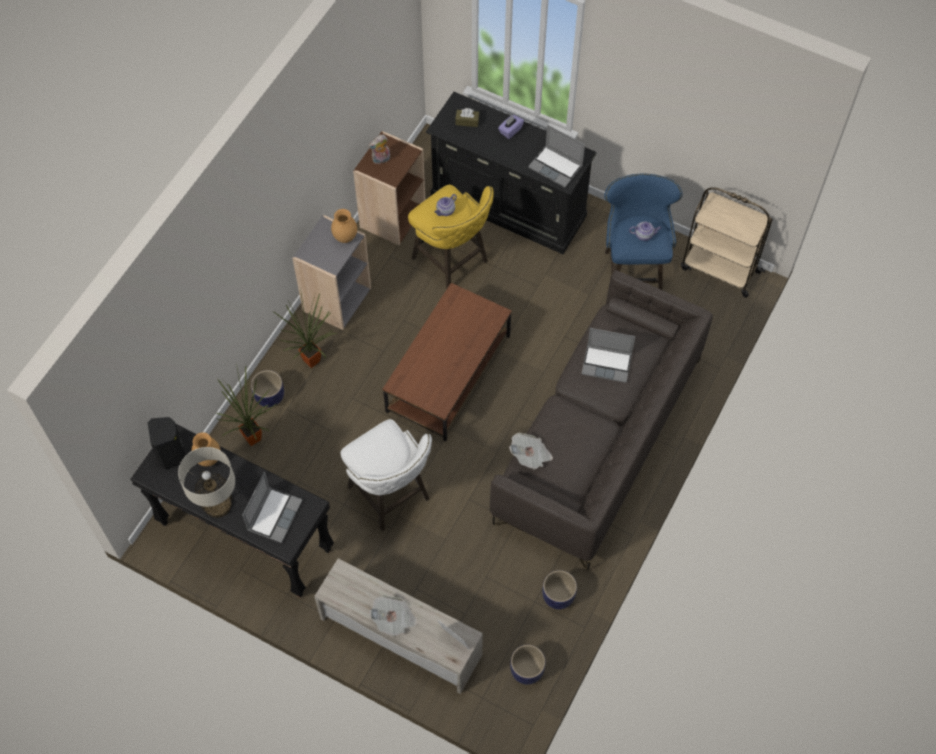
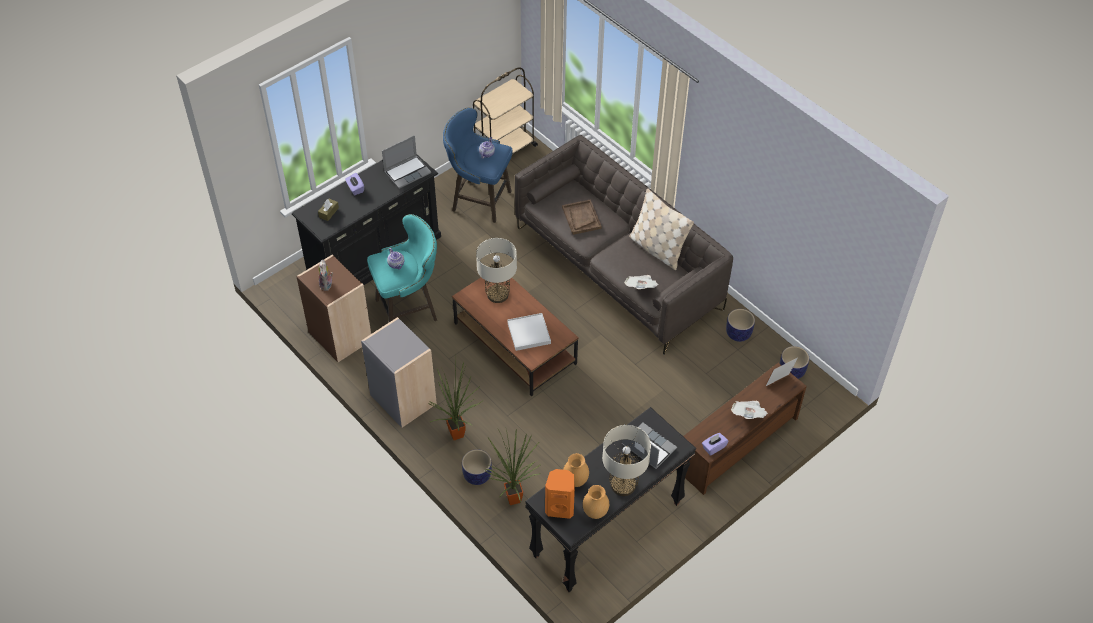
camera: 70 degrees left, 10 degrees down
black speaker [148,417,186,470] -> orange speaker [545,469,575,519]
white tv stand [314,558,483,694] -> brown tv stand [676,363,807,495]
brown vase [331,209,357,243] -> brown vase moved to [583,485,609,519]
white stool [341,419,432,531] -> none
yellow stool [408,185,494,290] -> turquoise stool [367,214,437,322]
laptop [581,328,636,383] -> brown tray [562,199,602,235]
none -> table lamp [476,238,517,303]
none -> white tray [507,313,551,351]
none -> beige pillow [629,189,694,270]
none -> purple tissue box [702,433,728,456]

